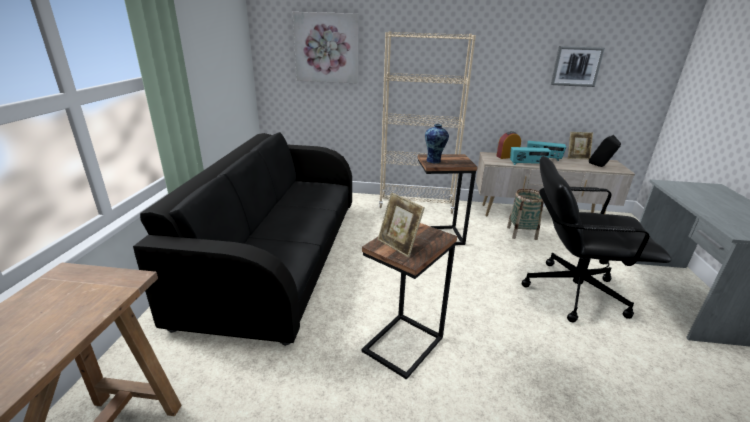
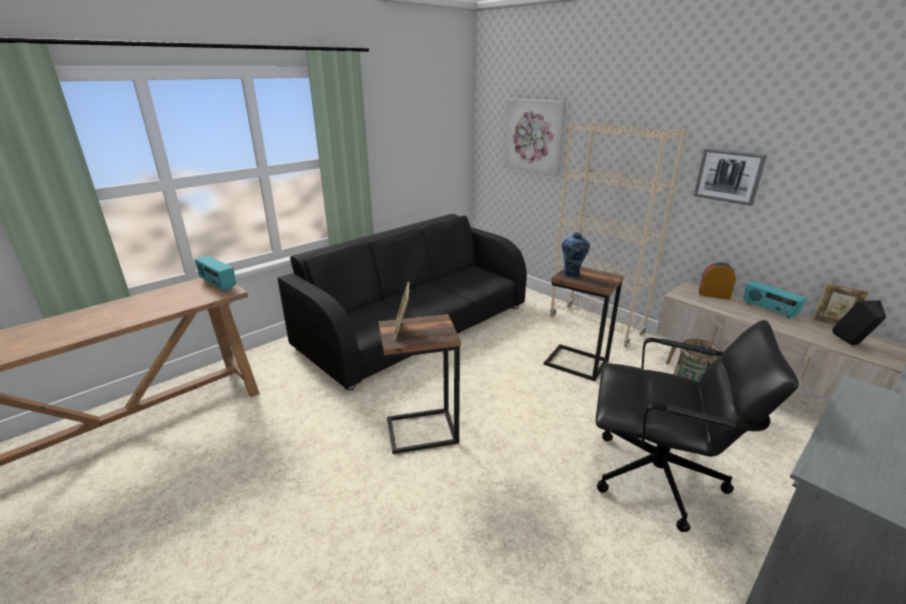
camera: 40 degrees right, 0 degrees up
radio [510,147,551,165] -> radio moved to [194,255,236,291]
black office chair [522,156,671,322] -> black office chair turned 150 degrees clockwise [596,320,799,532]
picture [551,46,605,87] -> picture moved to [694,148,767,206]

